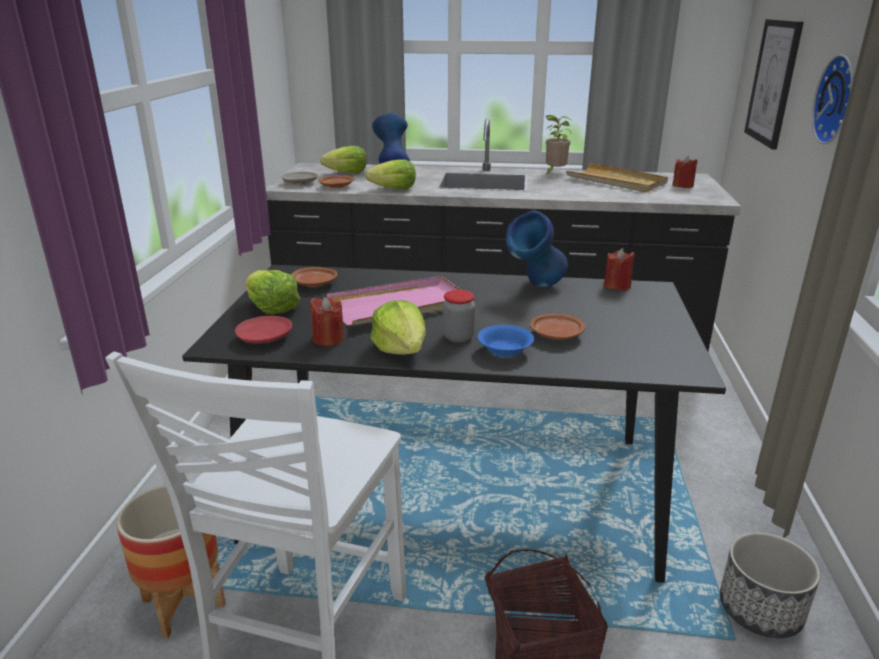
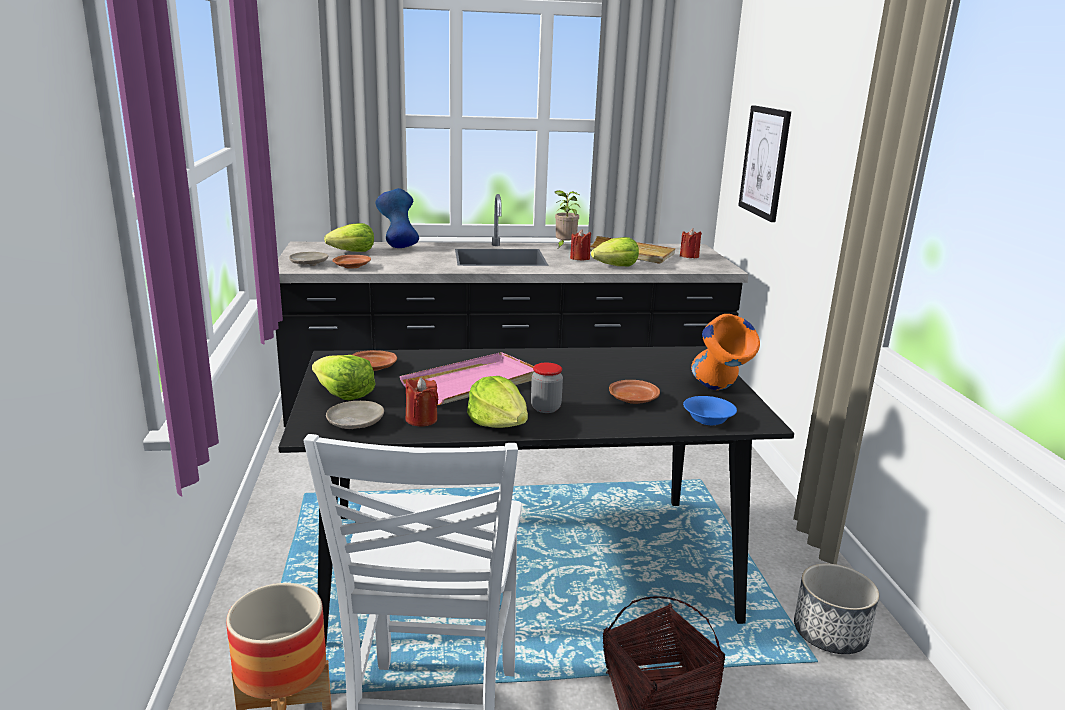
camera: 15 degrees left, 5 degrees down
red plate [235,316,292,344] -> beige plate [326,401,384,429]
lettuce [365,159,416,189] -> lettuce moved to [591,237,639,266]
blue bowl [478,325,534,357] -> blue bowl moved to [683,396,737,425]
blue vase [506,210,568,287] -> none
red candle [604,248,635,290] -> red candle moved to [570,229,591,260]
wall clock [812,54,853,144] -> none
none -> orange vase [691,314,760,390]

